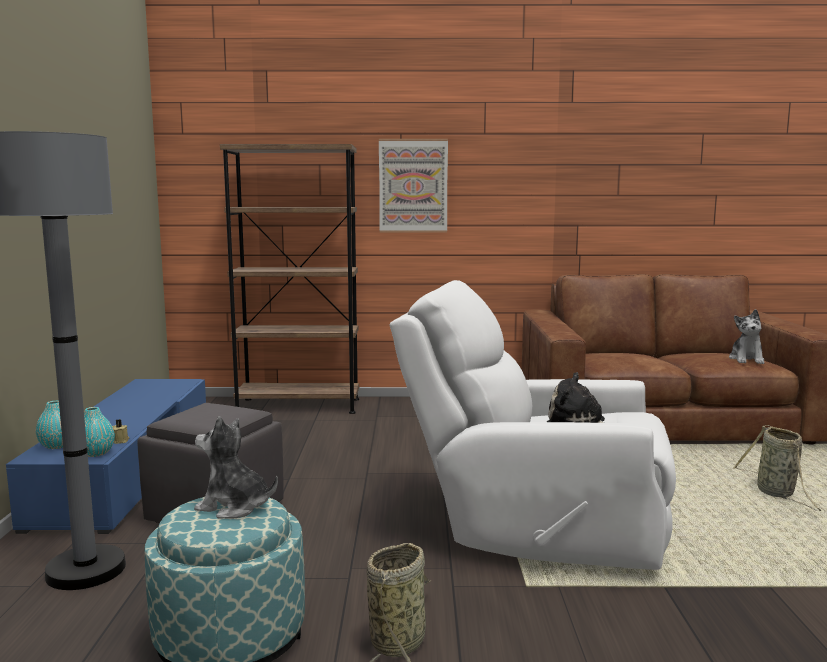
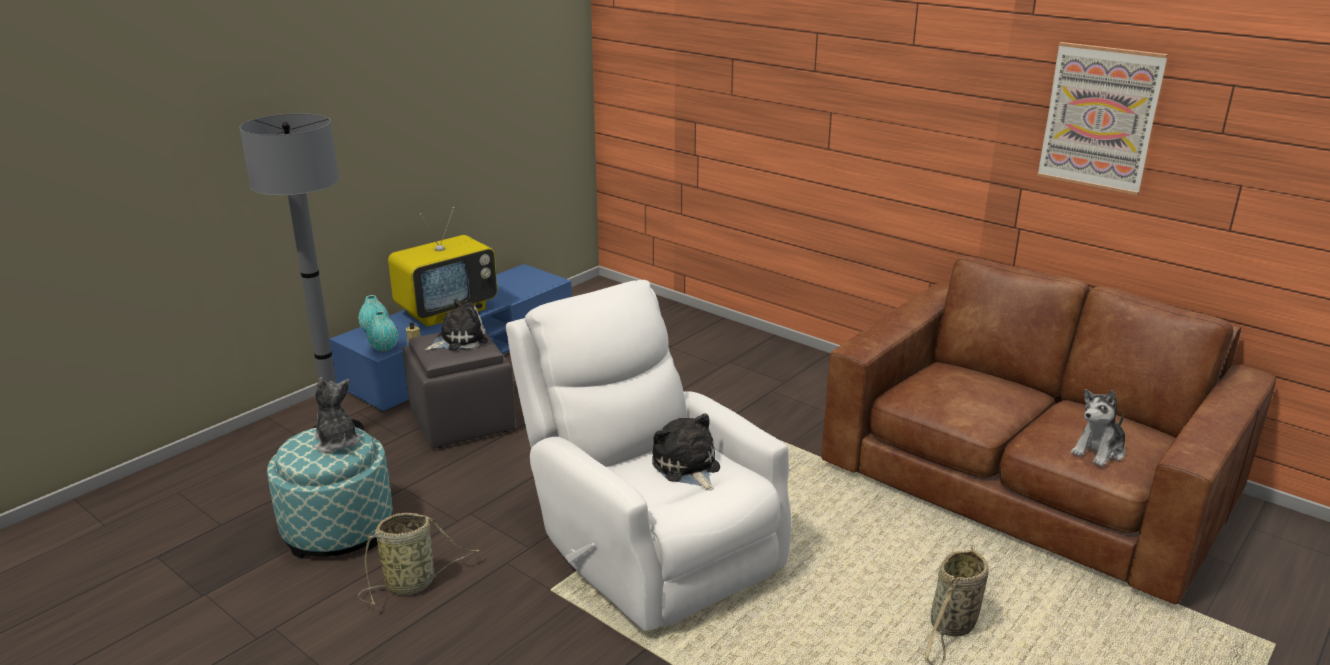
camera: 40 degrees right, 15 degrees up
brown bookcase [220,144,359,414] -> none
picture [379,139,448,232] -> picture moved to [1037,42,1168,195]
none -> television [388,207,497,327]
none -> plush toy [425,299,488,351]

